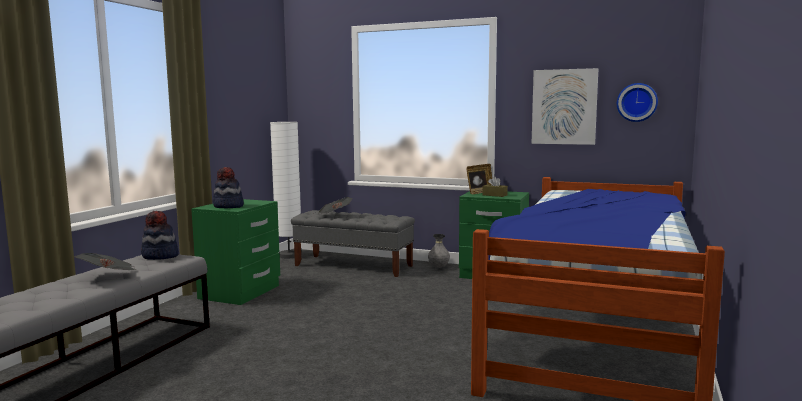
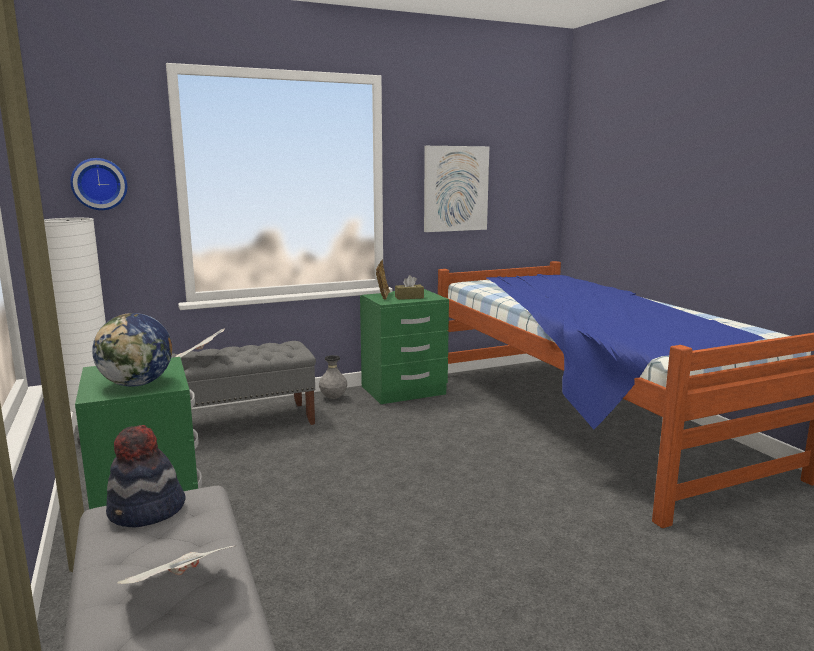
camera: 45 degrees left, 5 degrees up
hat [213,167,244,208] -> globe [92,313,172,387]
wall clock [617,83,658,122] -> wall clock moved to [70,158,127,210]

